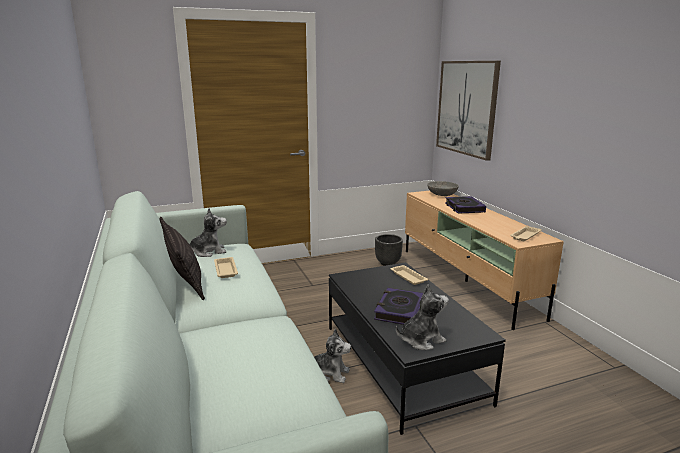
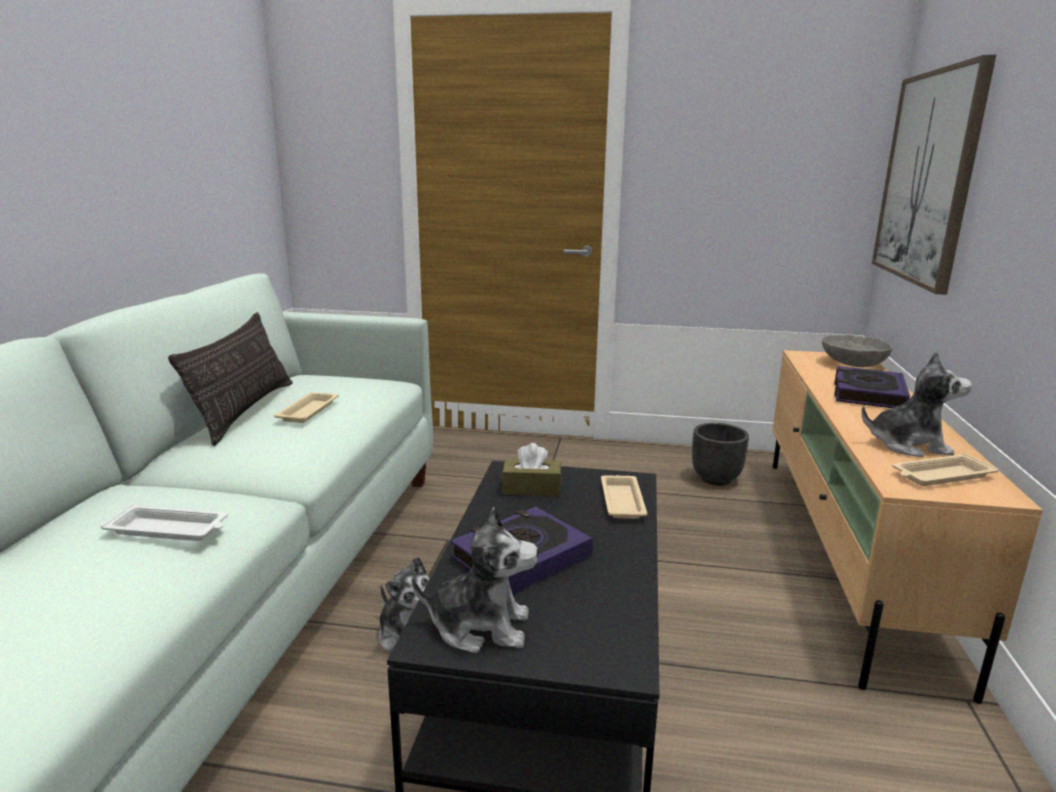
camera: 30 degrees right, 0 degrees up
plush toy [189,208,227,257] -> plush toy moved to [861,351,972,457]
none -> white tray [100,504,228,541]
none -> brown tissue box [502,443,561,496]

